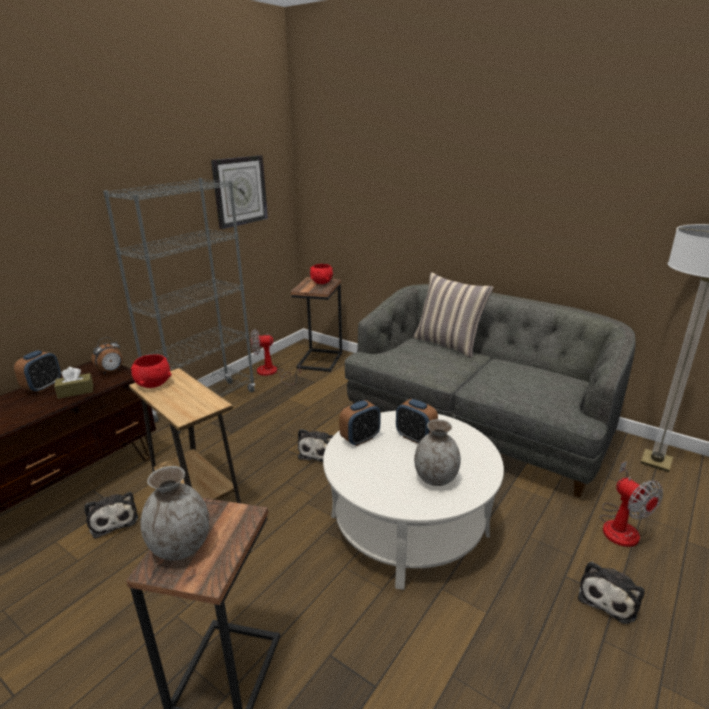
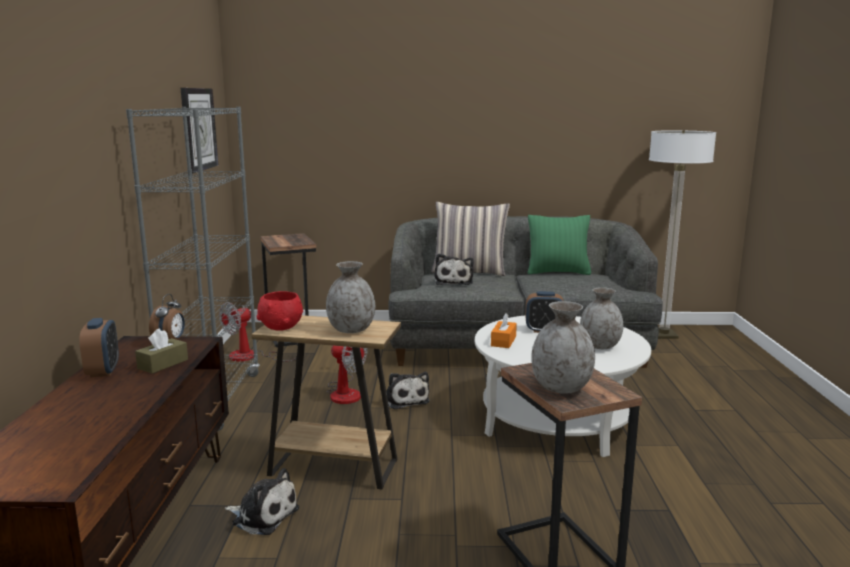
camera: 35 degrees left, 10 degrees down
red bowl [310,264,333,284] -> none
alarm clock [339,400,380,446] -> orange tissue box [491,313,517,348]
plush toy [578,562,645,624] -> plush toy moved to [434,254,473,285]
fan [600,461,663,547] -> fan moved to [327,346,367,404]
none -> grey vase [326,261,375,333]
none -> green pillow [527,215,591,275]

